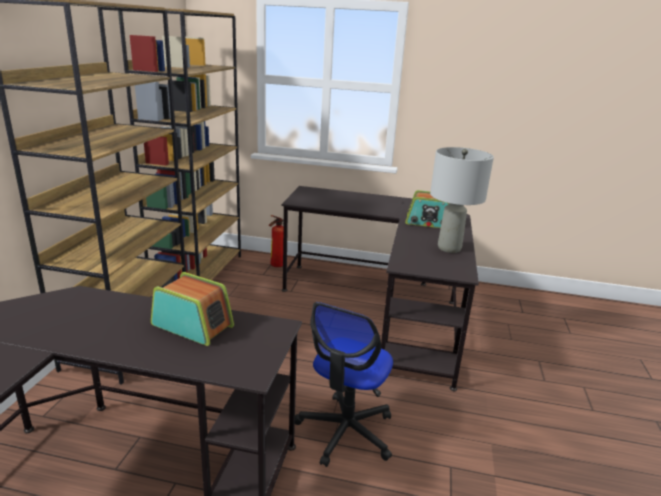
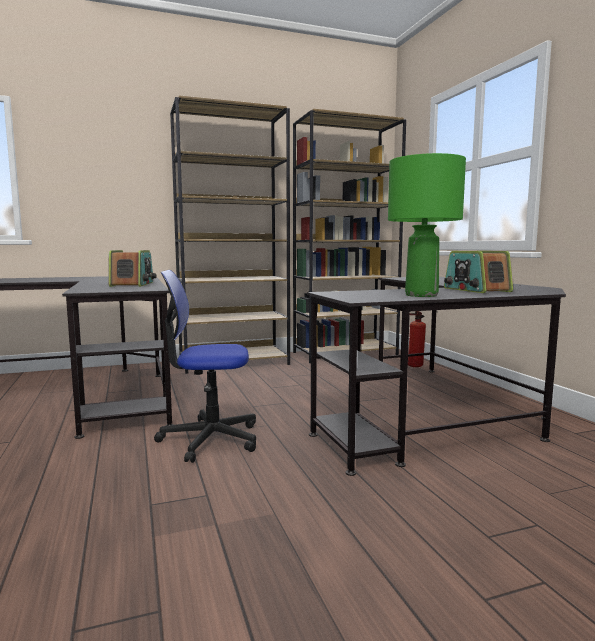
camera: 60 degrees right, 15 degrees down
grey table lamp [430,147,494,253] -> green table lamp [388,153,466,297]

